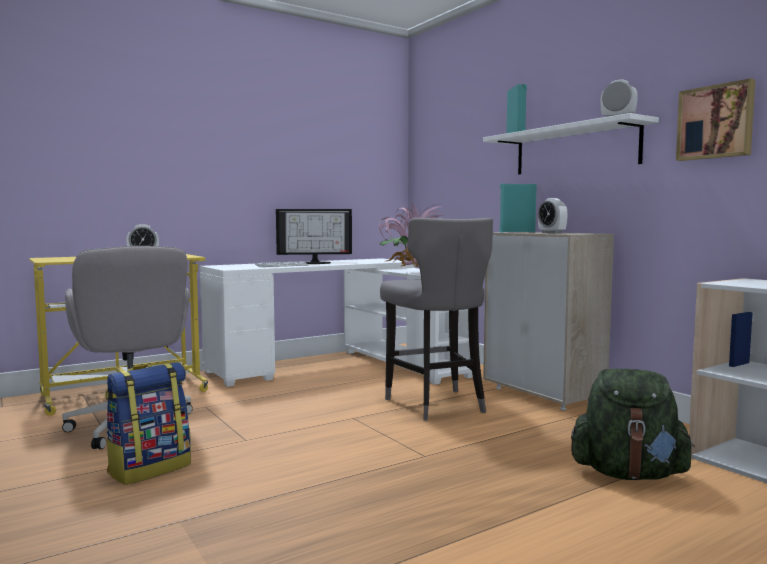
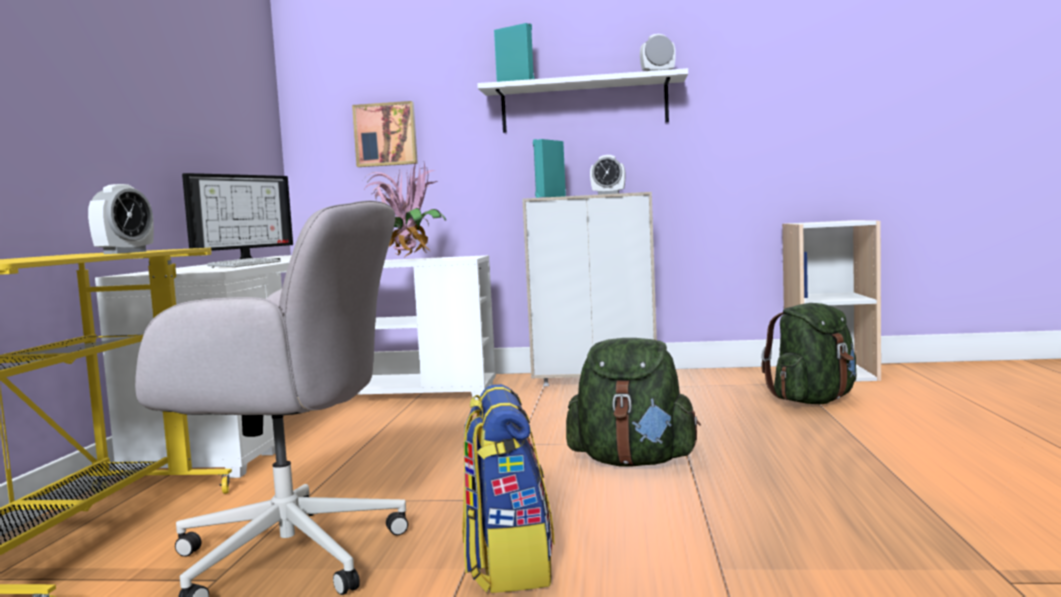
camera: 50 degrees left, 0 degrees up
grey stool [380,218,493,421] -> none
picture [676,78,755,161] -> picture moved to [352,101,418,167]
none -> green backpack [566,338,701,467]

